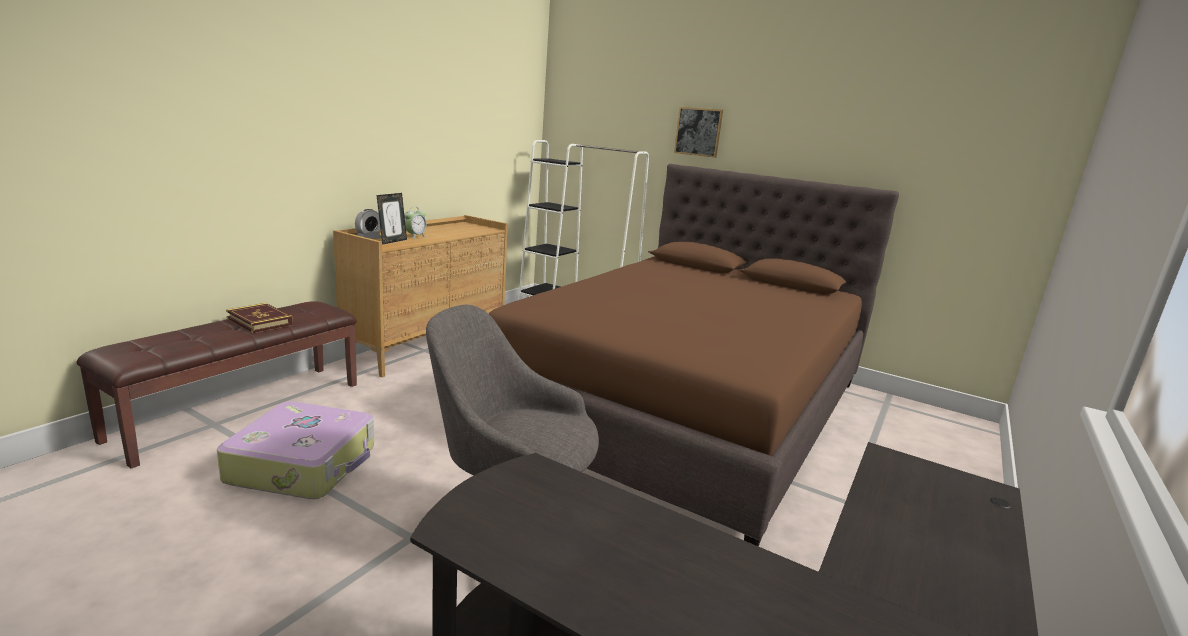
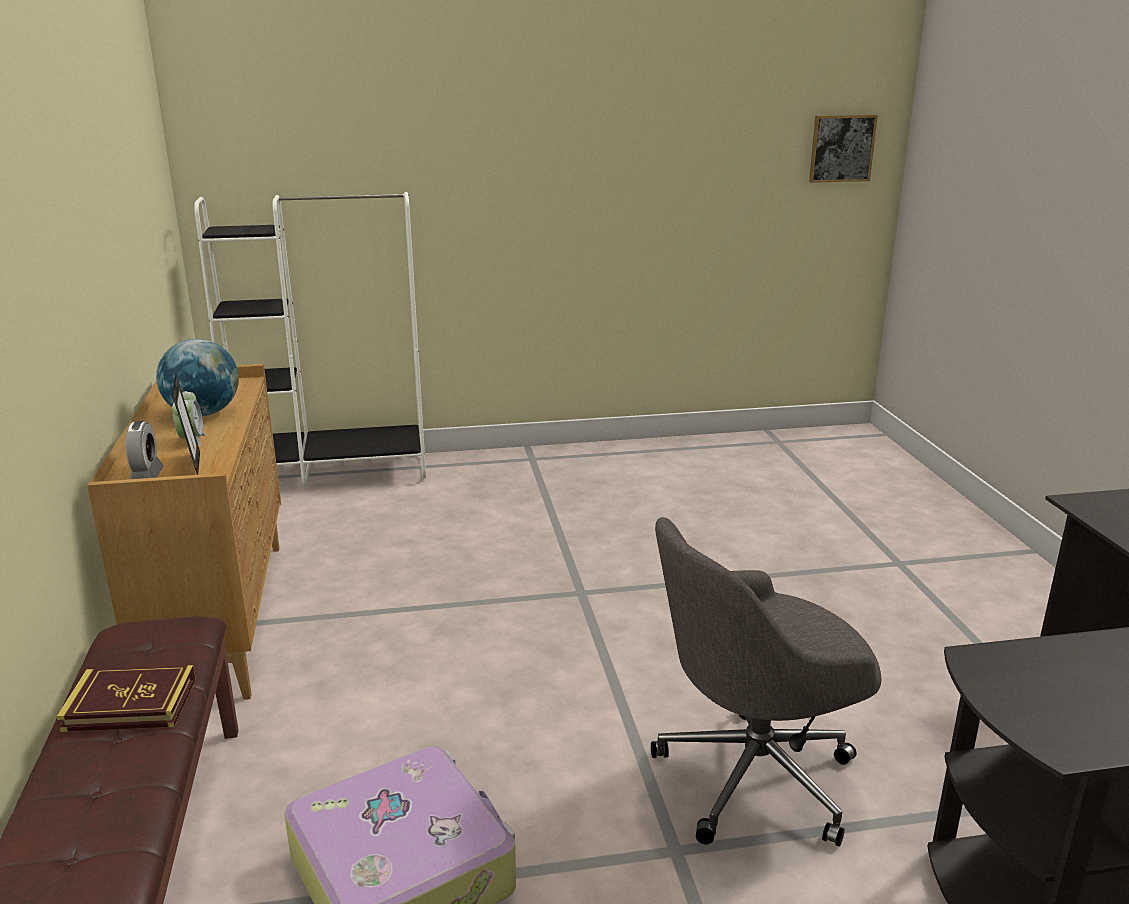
camera: 40 degrees left, 5 degrees up
brown bed [489,164,899,547] -> none
picture [674,107,723,158] -> picture moved to [809,115,878,183]
none -> globe [156,339,239,416]

